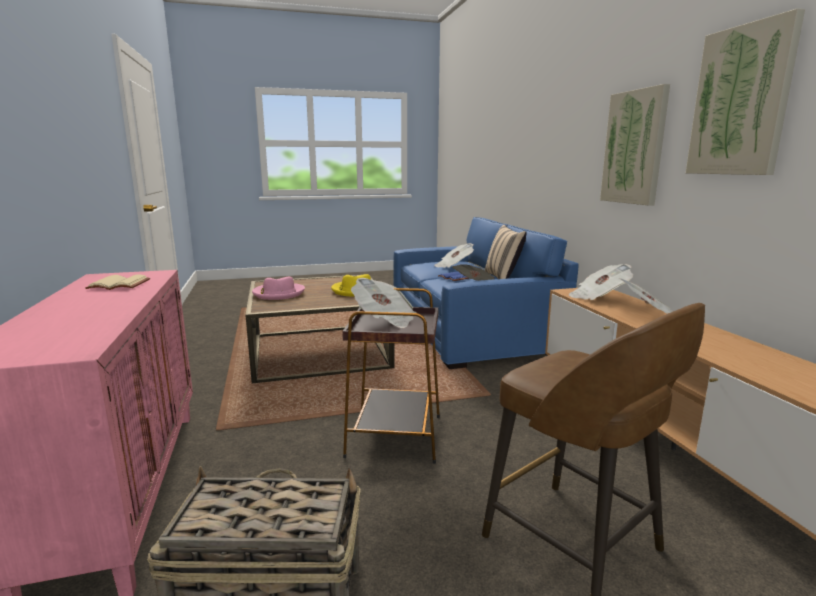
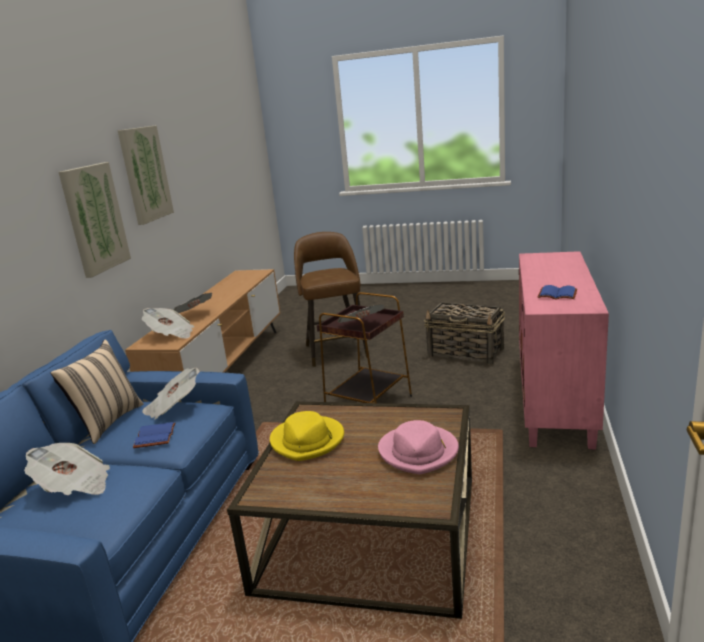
camera: 150 degrees left, 5 degrees up
beige book [85,274,150,290] -> blue book [538,285,577,300]

